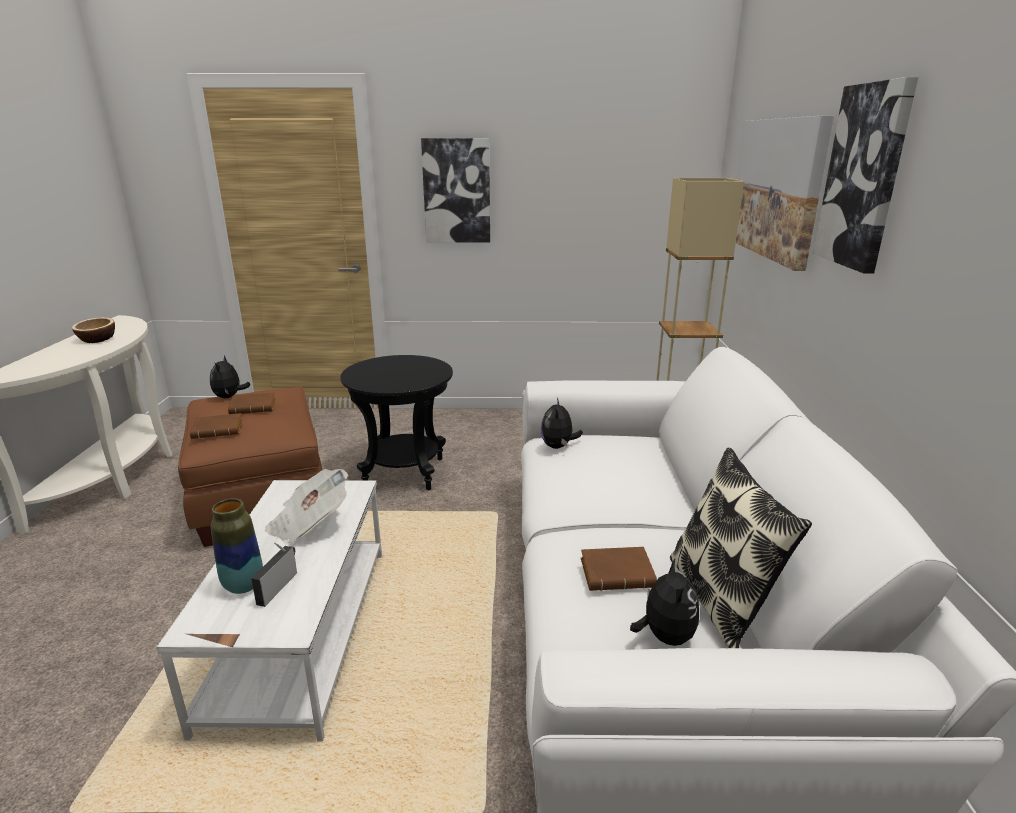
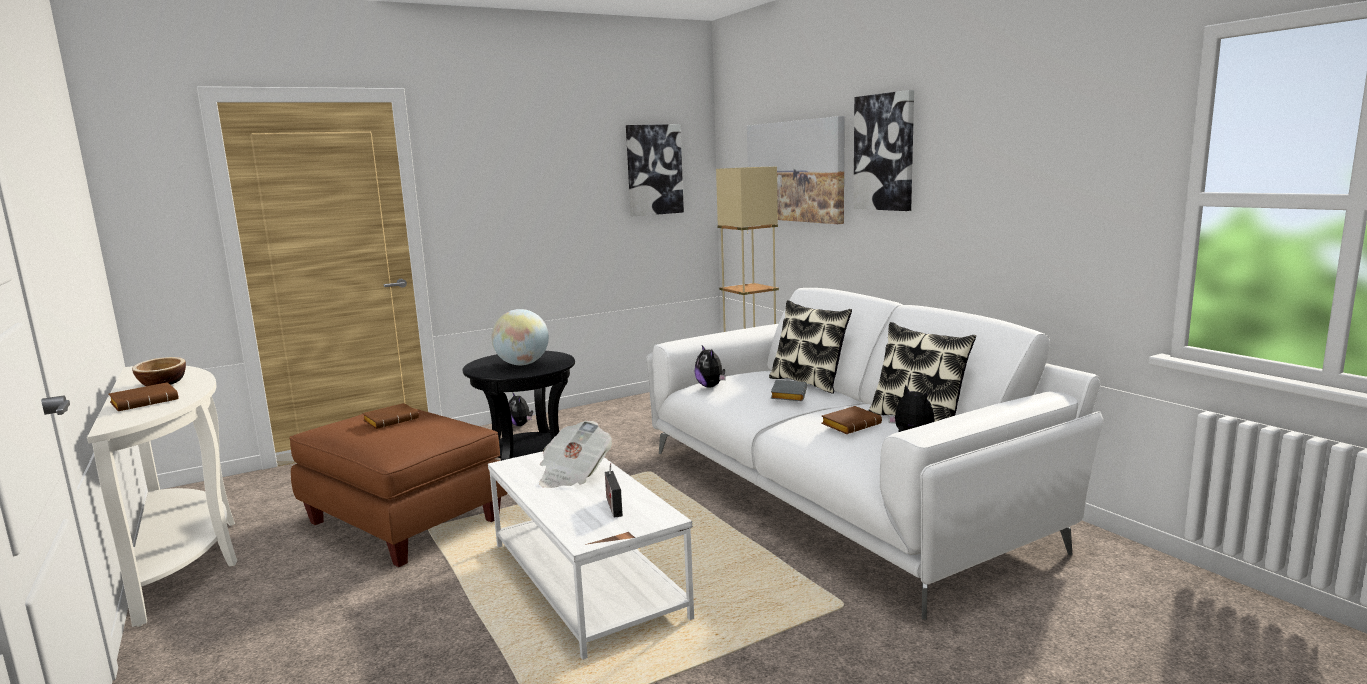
camera: 30 degrees left, 10 degrees down
brown book [190,413,242,439] -> brown book moved to [108,382,179,411]
plush toy [210,356,251,398] -> plush toy moved to [509,393,533,426]
vase [211,498,263,594] -> none
picture [421,138,490,243] -> picture moved to [626,124,684,216]
none -> globe [491,309,549,365]
none -> pillow [769,300,852,394]
none -> grey book [771,380,807,401]

